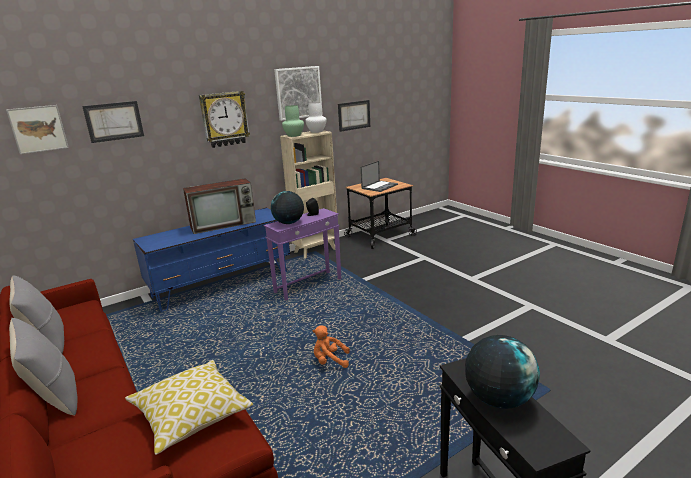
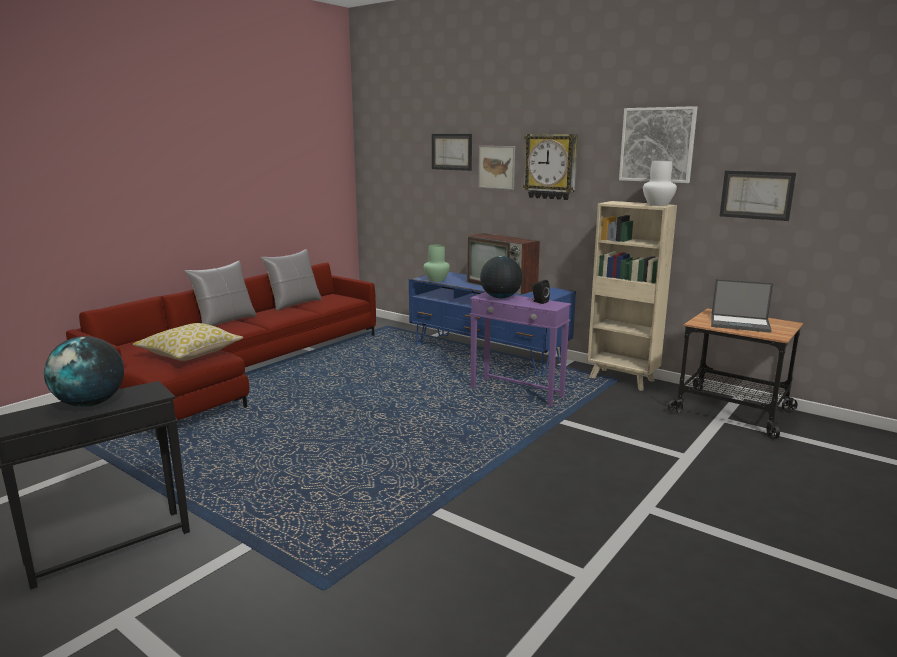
camera: 70 degrees right, 5 degrees down
picture [6,105,69,154] -> picture moved to [478,146,515,190]
green vase [282,105,304,137] -> green vase moved to [424,245,450,282]
orange plush toy [313,325,350,368] -> none

